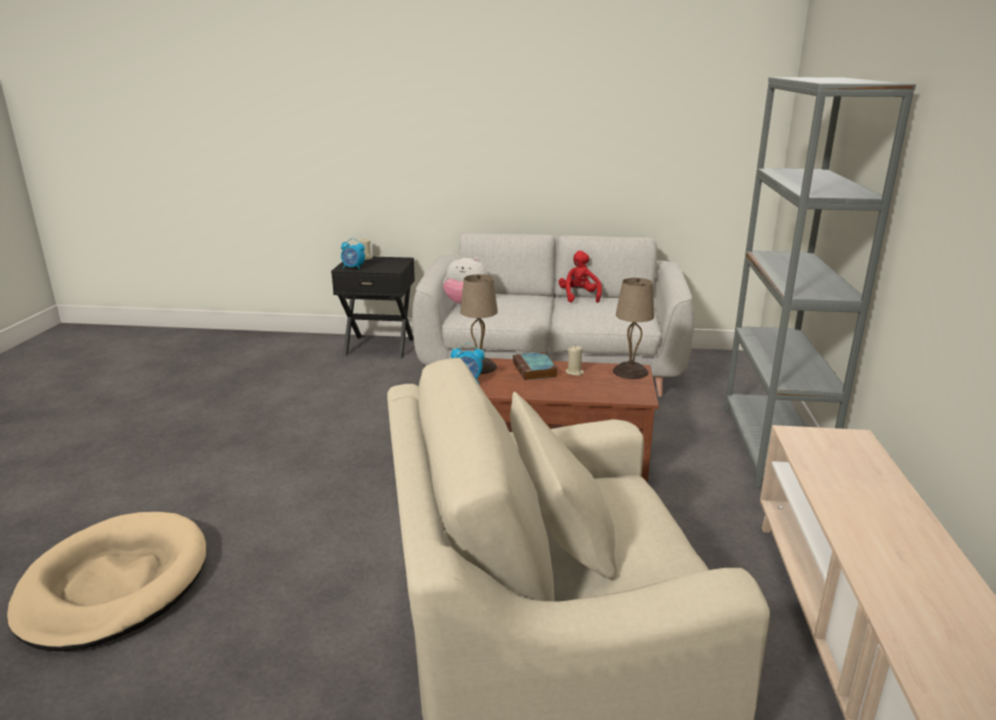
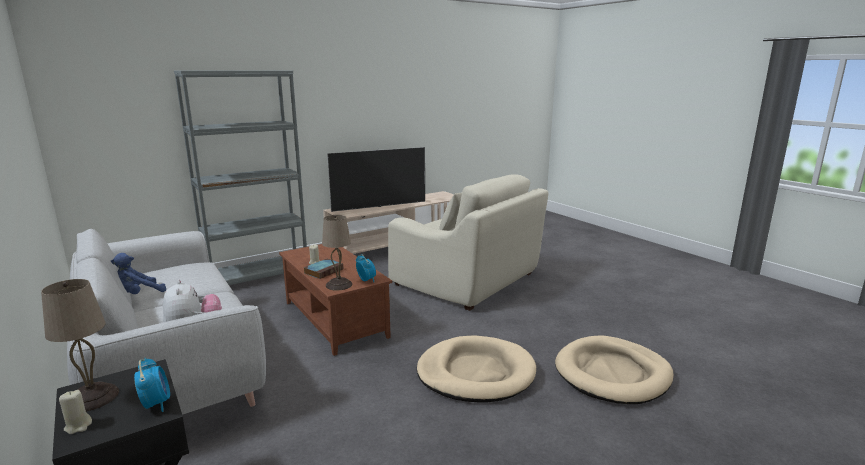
camera: 130 degrees left, 5 degrees down
red plush toy [559,251,602,303] -> blue plush toy [111,253,166,294]
beige table lamp [613,278,654,379] -> beige table lamp moved to [41,279,119,411]
none -> television [327,147,425,212]
none -> beige dog bed [417,335,536,403]

